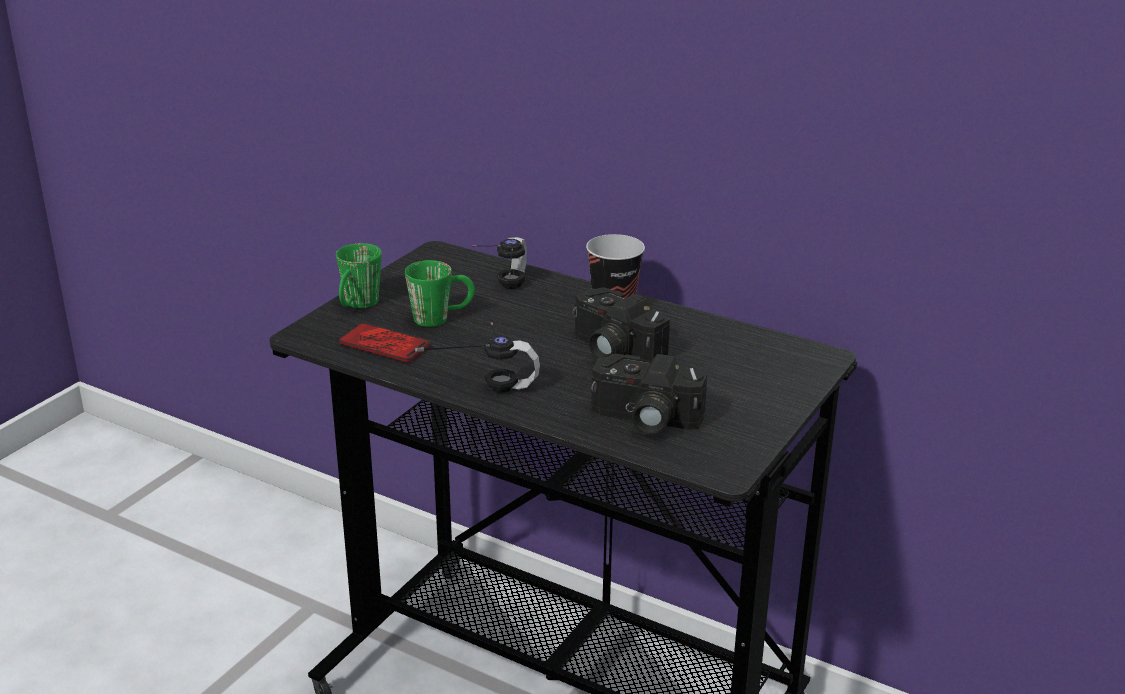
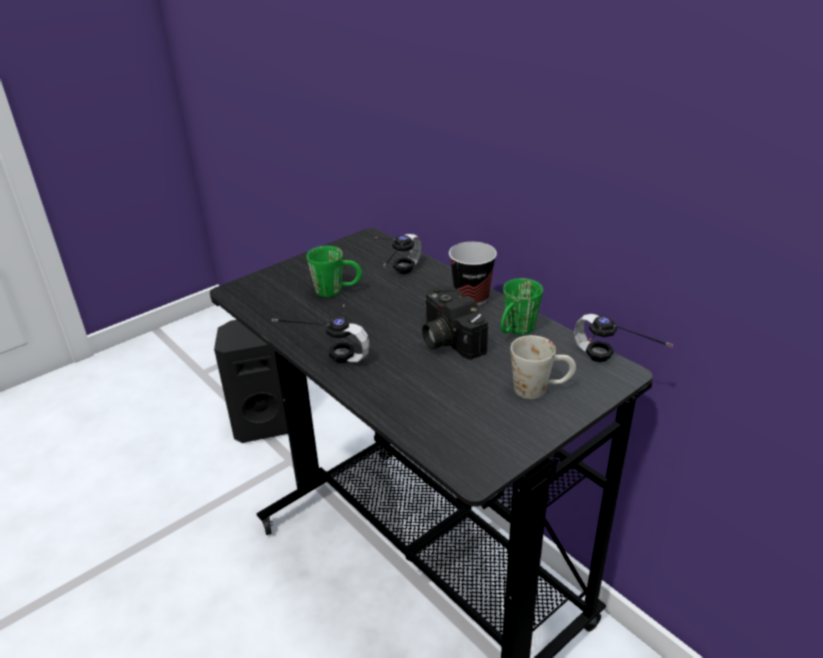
camera: 20 degrees right, 5 degrees up
green mug [336,243,382,308] -> green mug moved to [501,278,543,335]
phone [339,323,430,362] -> none
camera [591,354,707,435] -> none
none -> black speaker [214,320,288,443]
none -> white mug [511,335,576,399]
none -> headphones [574,314,673,362]

